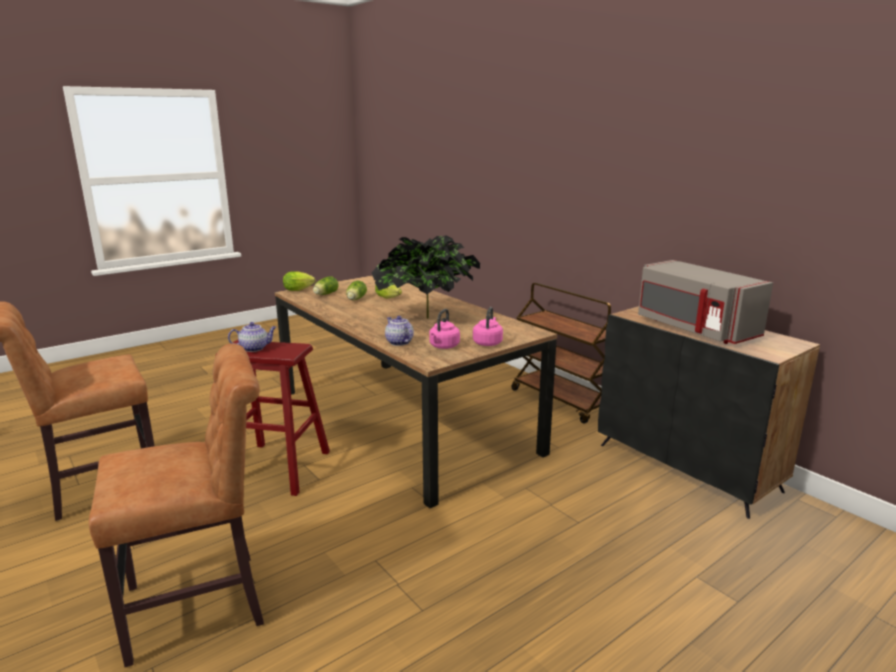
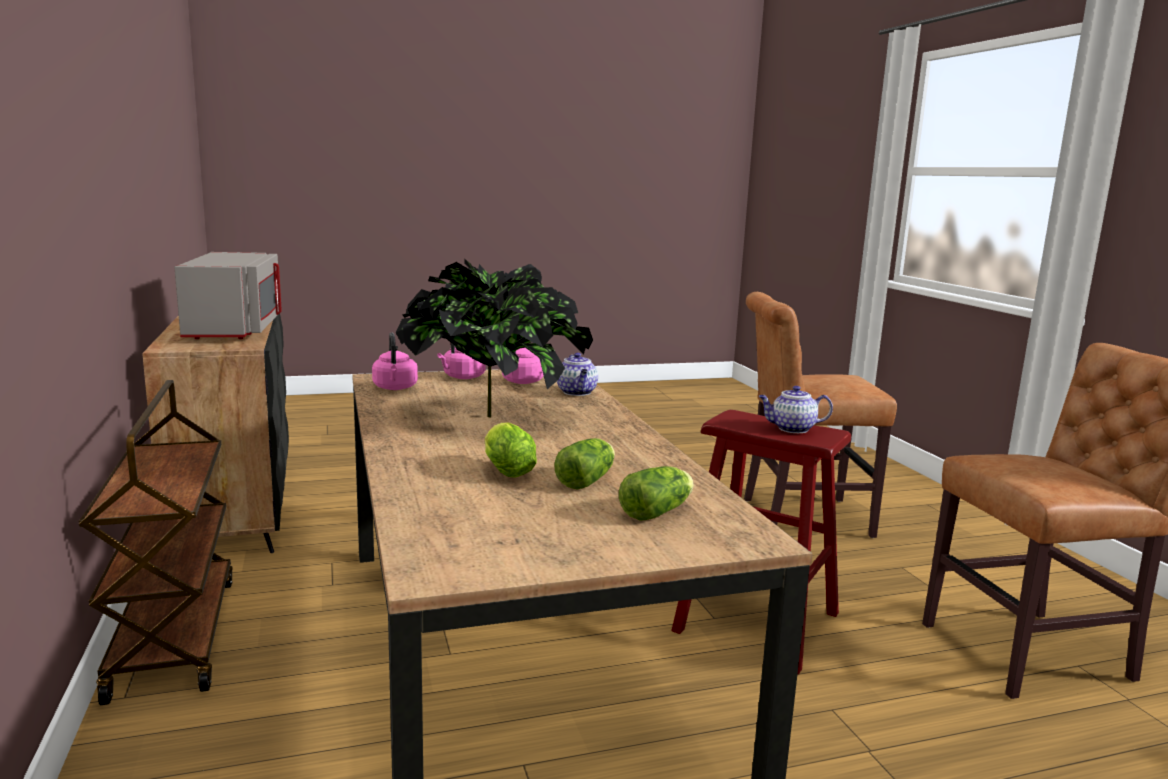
camera: 160 degrees left, 5 degrees down
lettuce [283,271,315,291] -> none
none -> pink kettle [372,333,418,390]

